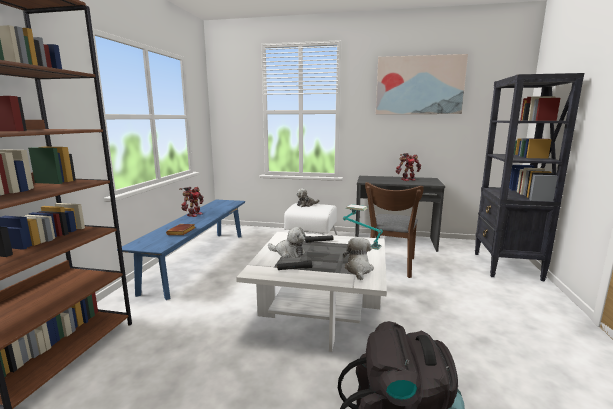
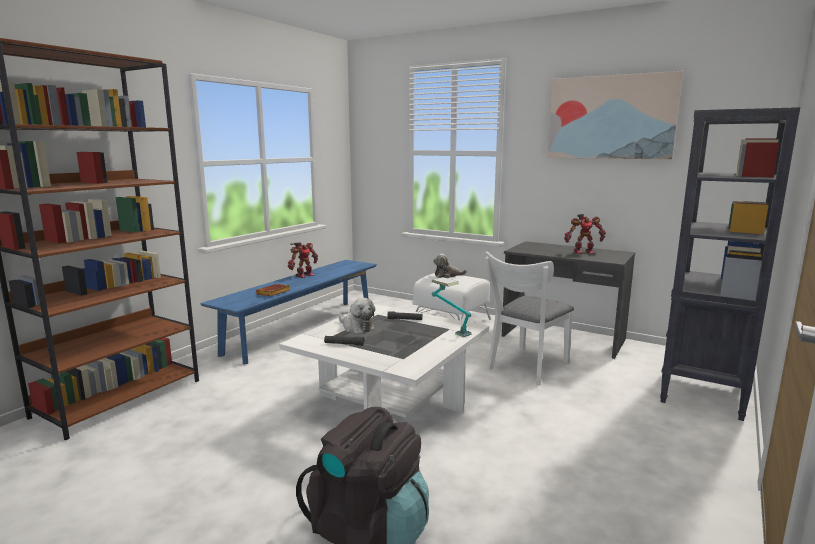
camera: 20 degrees right, 0 degrees up
plush toy [343,237,374,280] -> none
brown chair [365,182,424,278] -> white chair [485,251,574,385]

